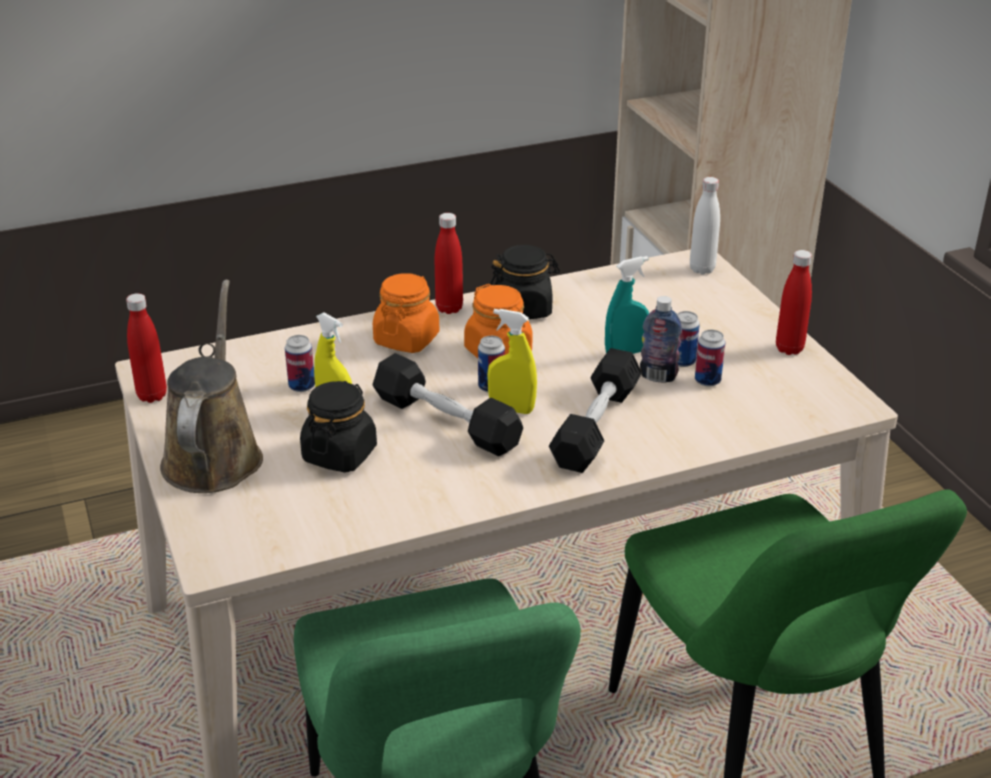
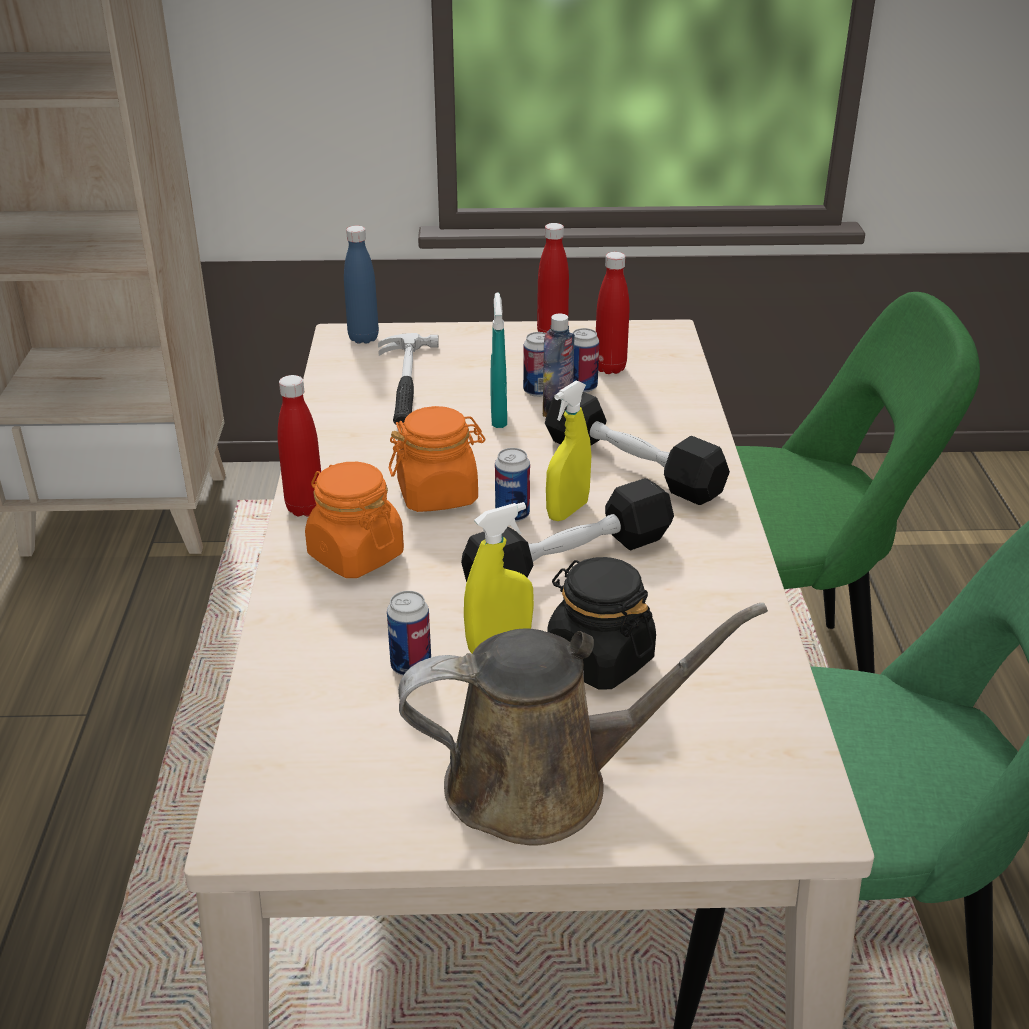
camera: 70 degrees left, 0 degrees up
red bottle [126,293,167,403] -> red bottle moved to [596,252,630,374]
brown watering can [160,280,263,493] -> brown watering can turned 150 degrees clockwise [398,603,768,845]
black jar [490,245,560,319] -> none
white bottle [690,177,720,274] -> blue bottle [344,226,379,344]
none -> hammer [378,333,439,424]

